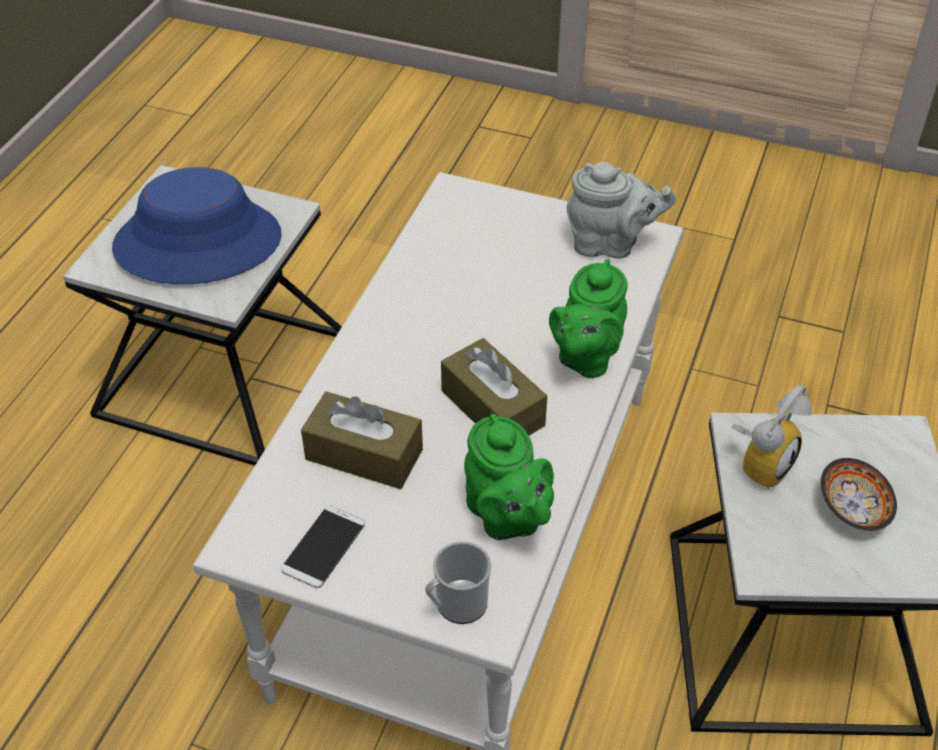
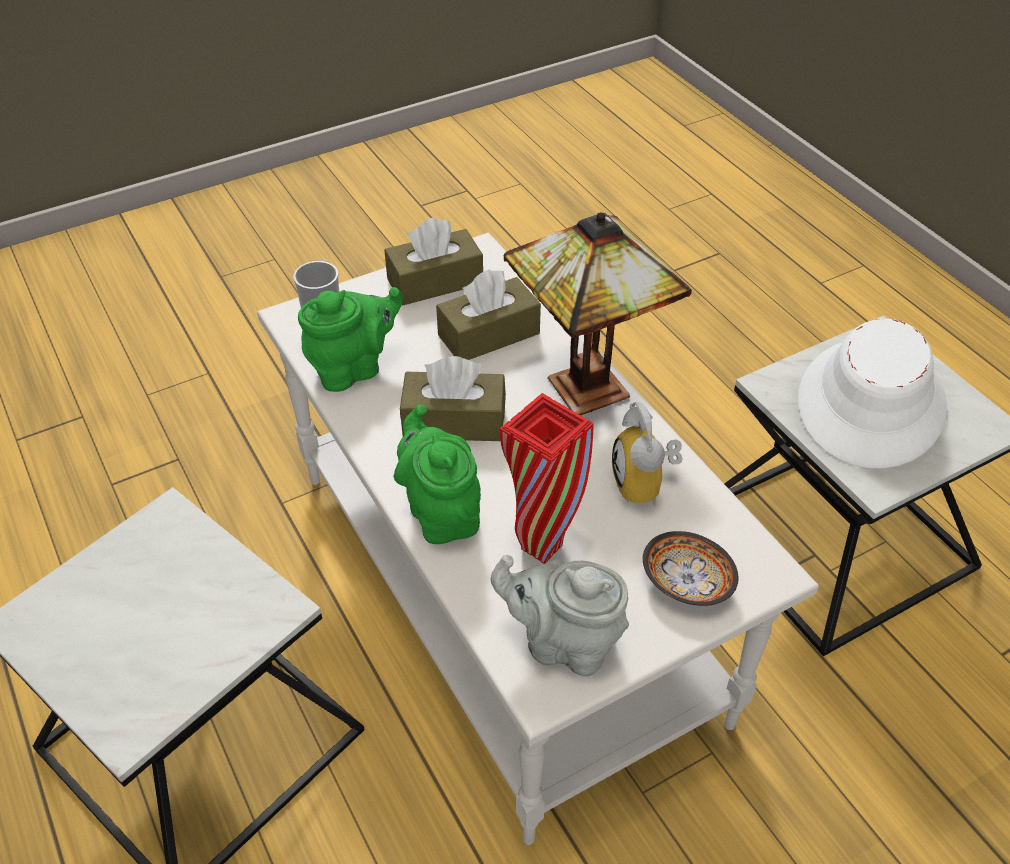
camera: 130 degrees right, 0 degrees up
blue hat [112,167,282,284] -> white hat [798,319,947,469]
phone [281,506,365,588] -> brown tissue box [384,217,483,306]
green teapot [464,414,554,540] -> green teapot turned 135 degrees clockwise [298,287,403,392]
grey teapot [567,162,676,259] -> grey teapot turned 60 degrees clockwise [491,555,629,677]
alarm clock [732,385,812,489] -> alarm clock moved to [612,402,683,506]
bowl [821,458,897,531] -> bowl moved to [643,531,739,606]
none -> red vase [500,393,594,564]
none -> table lamp [504,212,692,415]

